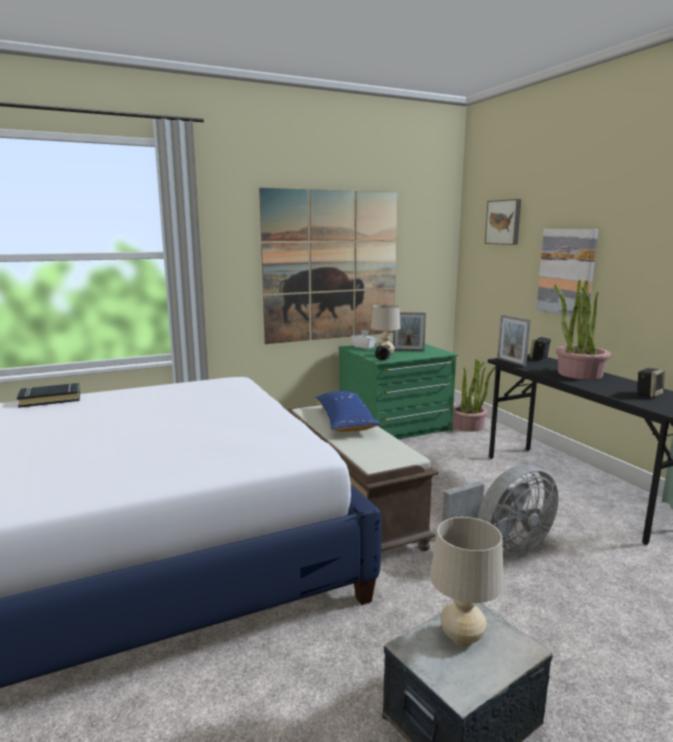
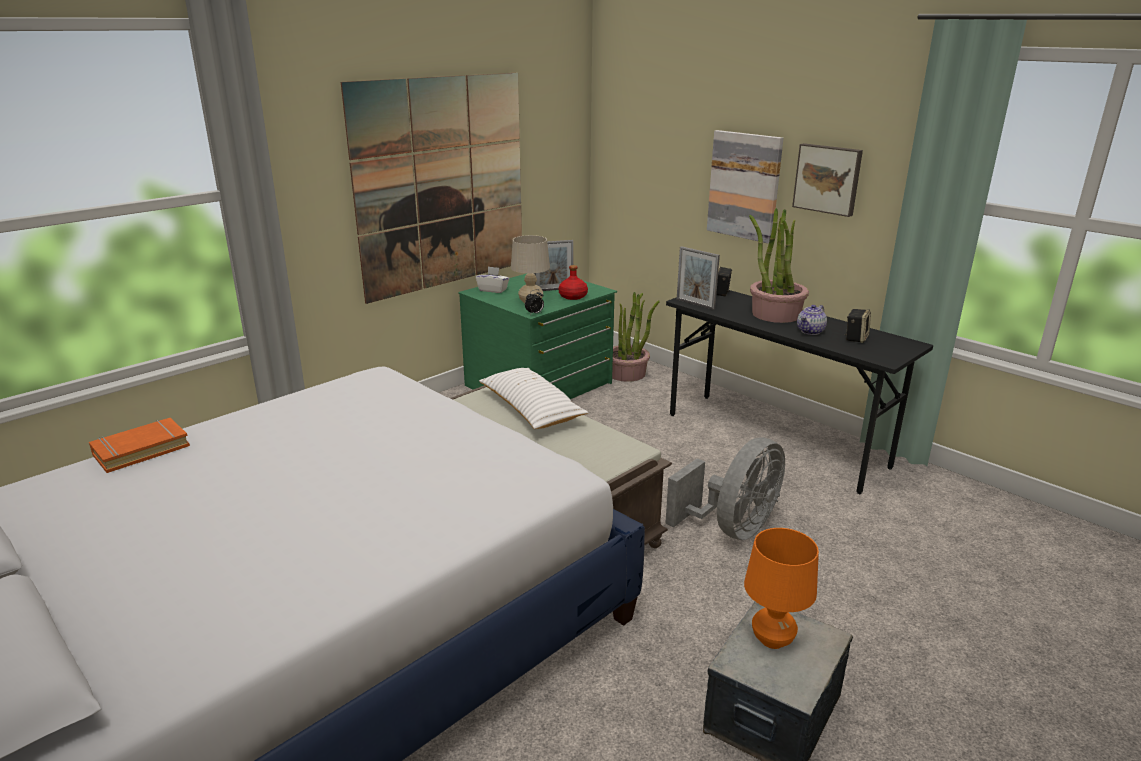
camera: 20 degrees left, 10 degrees up
black book [17,383,80,408] -> orange book [89,418,190,473]
blue pillow [315,391,381,432] -> white pillow [479,368,589,429]
beige table lamp [430,517,503,646] -> orange table lamp [744,528,819,649]
picture [485,199,521,245] -> picture moved to [792,143,863,217]
none -> red bottle [559,265,588,300]
none -> teapot [797,305,827,335]

